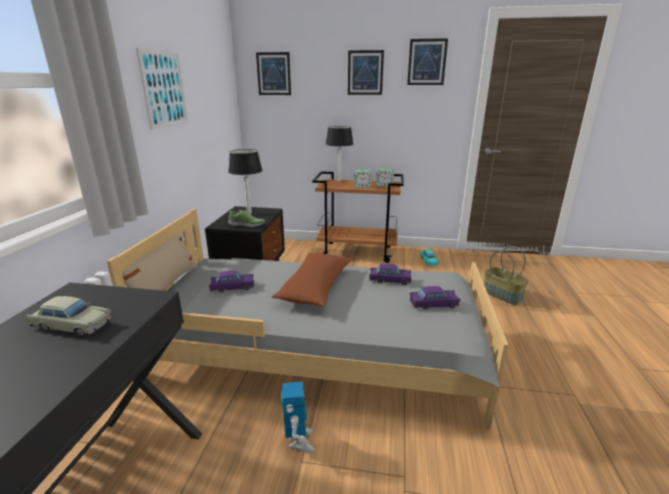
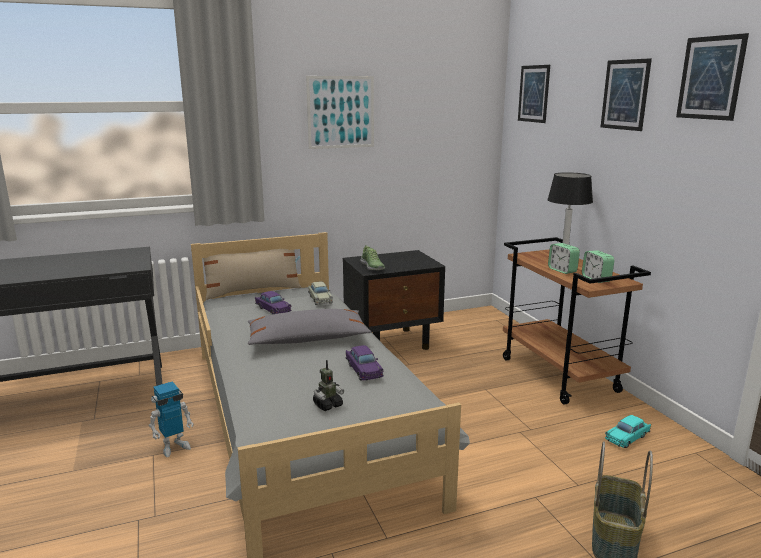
camera: 60 degrees right, 5 degrees down
beige toy car [26,296,112,337] -> beige toy car moved to [308,282,333,305]
table lamp [228,149,263,214] -> none
brown pillow [272,253,353,307] -> grey pillow [248,309,372,345]
purple toy car [410,286,460,310] -> toy robot [313,360,344,411]

